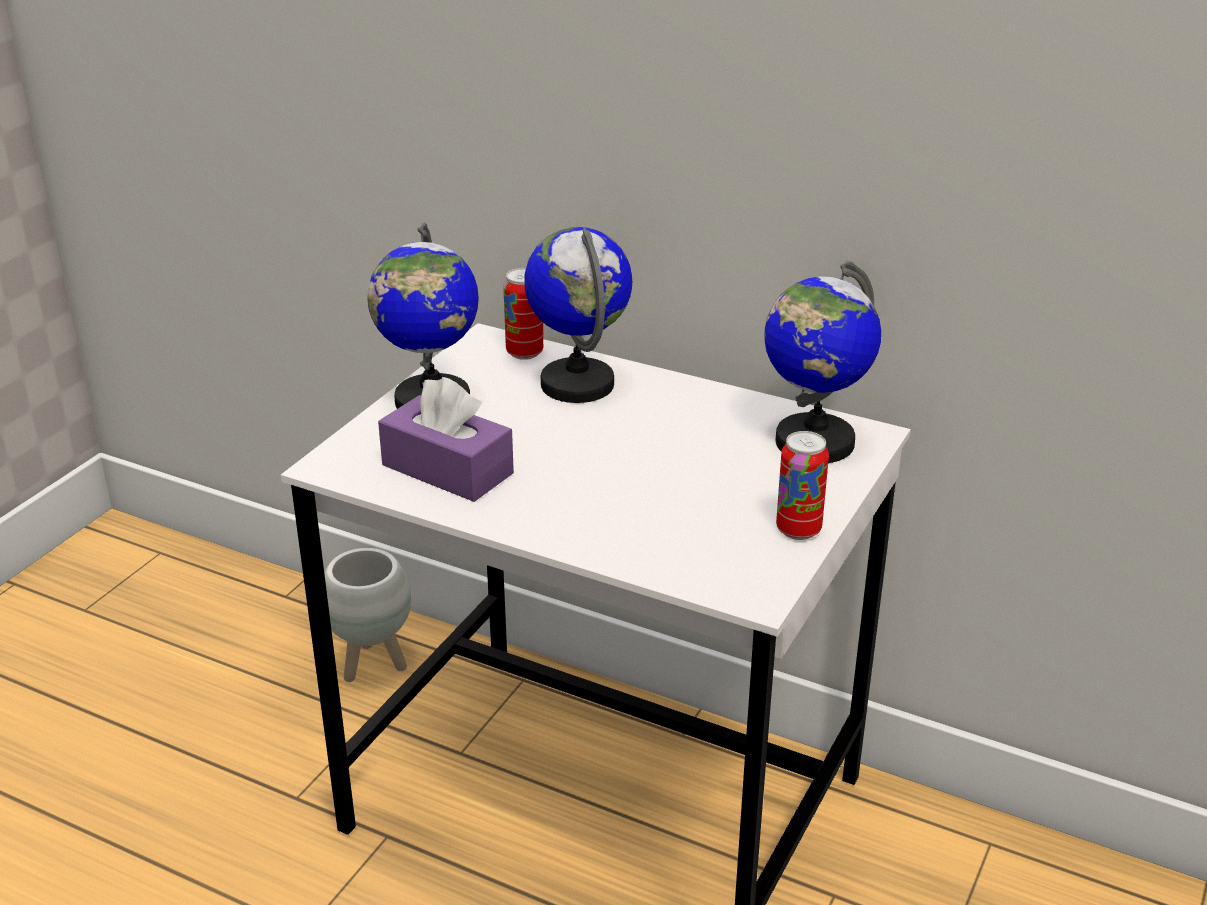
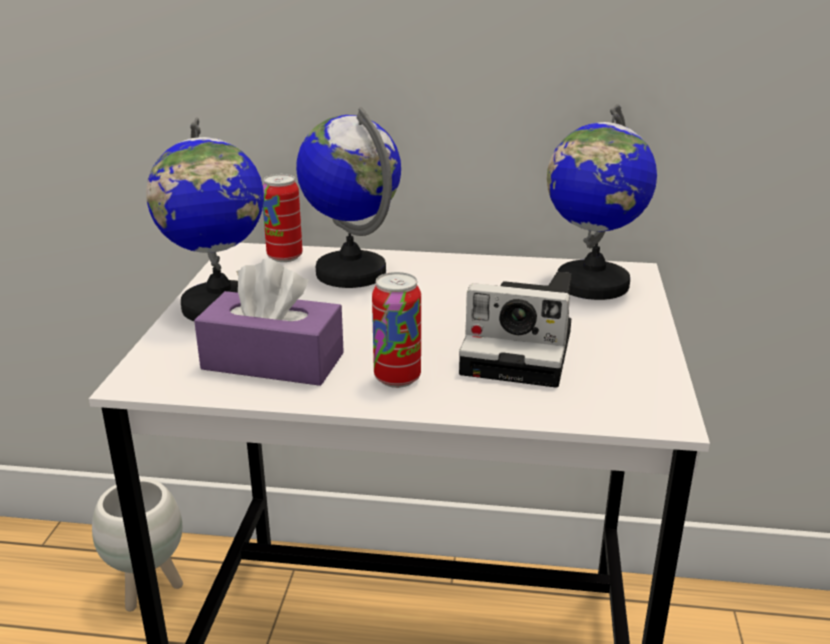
camera: 20 degrees left, 5 degrees down
can [776,431,829,540] -> can moved to [372,272,421,388]
none -> camera [459,272,572,388]

